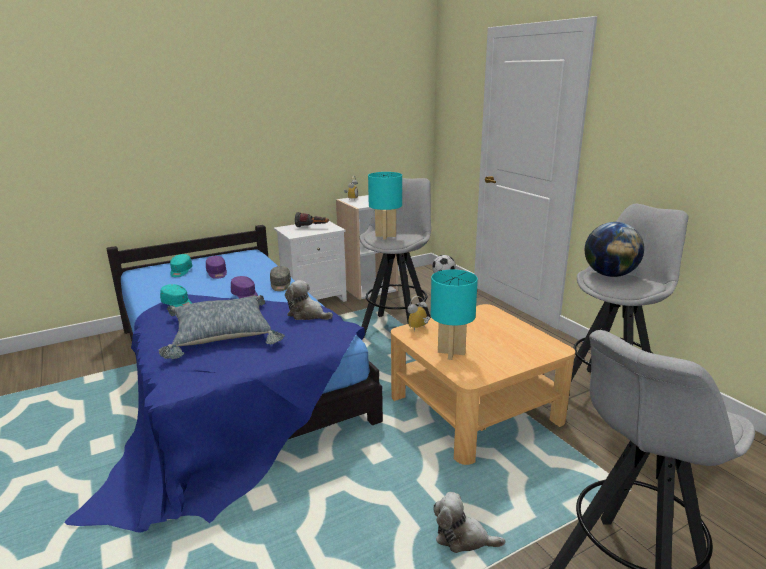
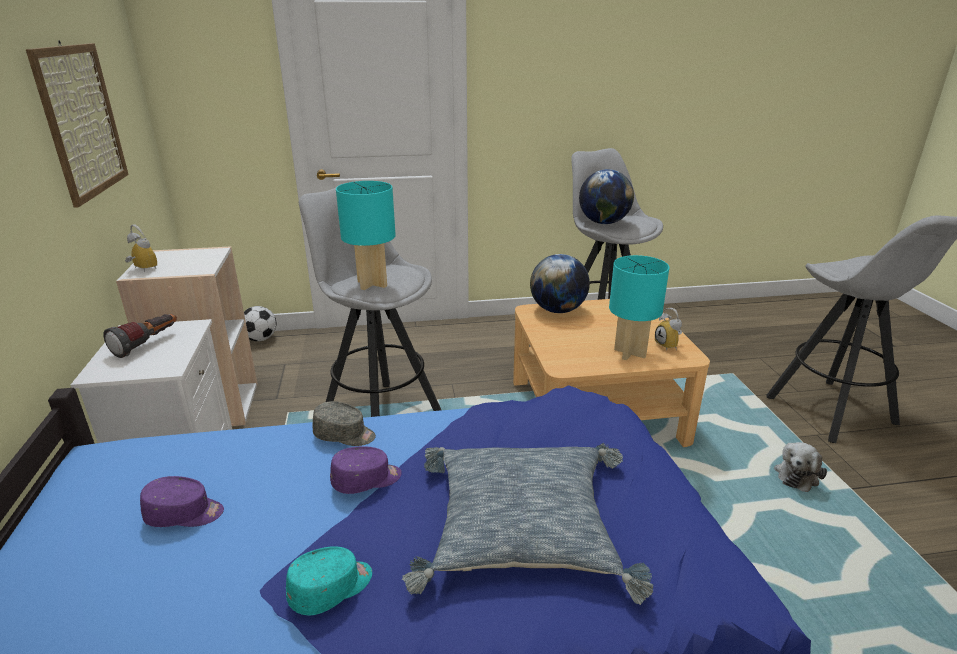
camera: 70 degrees left, 5 degrees up
turquoise cap [170,254,192,277] -> none
plush toy [285,280,333,320] -> none
alarm clock [407,296,430,331] -> alarm clock moved to [655,308,682,351]
none -> picture [26,40,129,208]
none -> globe [530,254,590,313]

